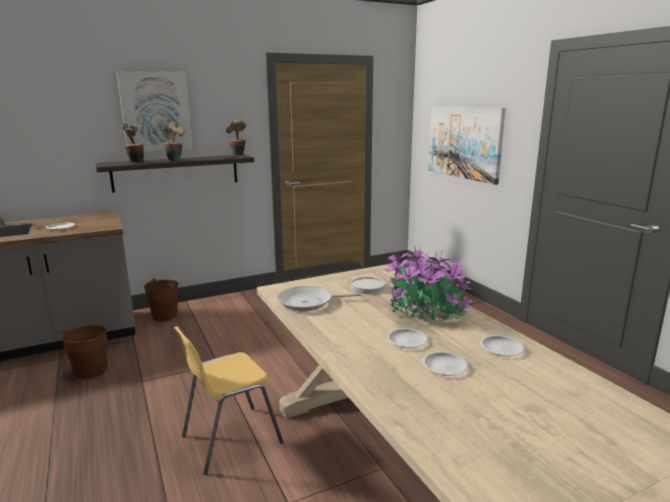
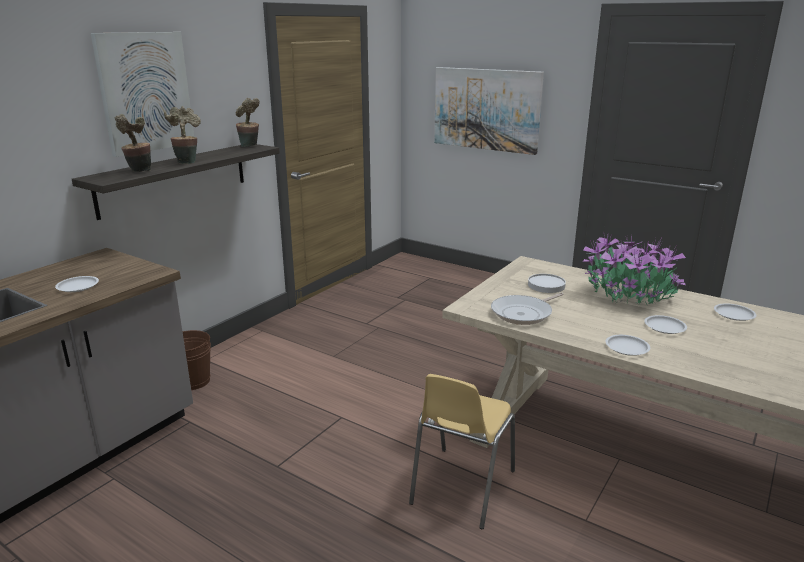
camera: 30 degrees left, 5 degrees up
brown bucket [60,325,107,379] -> none
white plate [422,352,469,376] -> white plate moved to [606,335,650,356]

